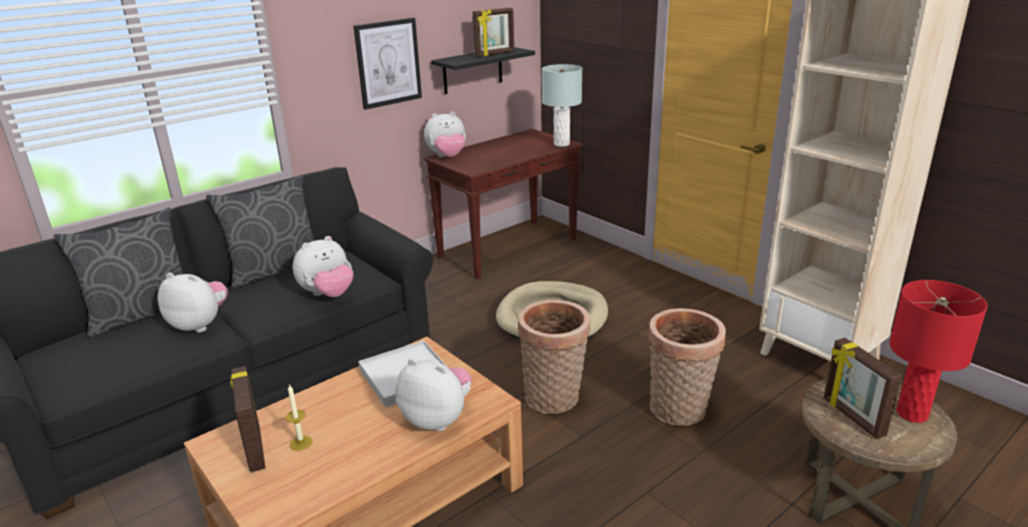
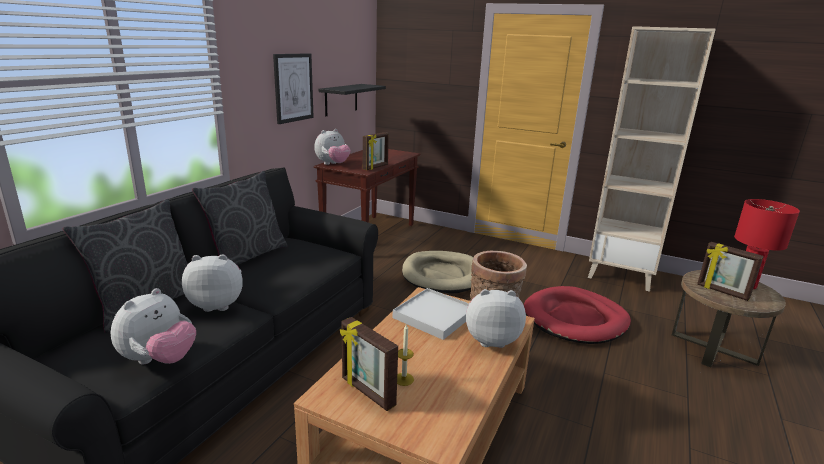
camera: 25 degrees left, 5 degrees down
plush toy [293,236,353,297] -> plush toy moved to [111,288,196,364]
picture frame [473,8,514,56] -> picture frame moved to [363,132,389,170]
grey table lamp [542,64,582,147] -> none
basket [648,308,726,426] -> red dog bed [524,286,631,344]

